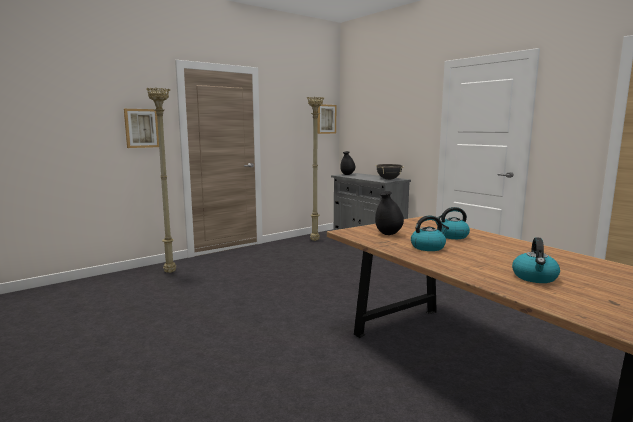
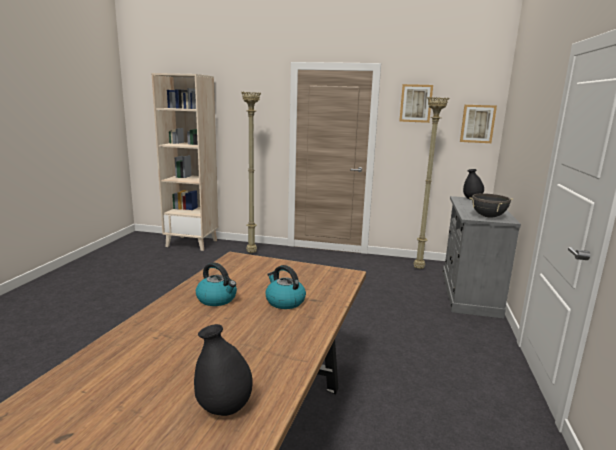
camera: 50 degrees right, 5 degrees up
picture [124,109,159,148] -> picture moved to [399,84,433,123]
black vase [375,191,404,235] -> black vase moved to [194,324,253,416]
kettle [512,237,560,283] -> none
none -> beige bookcase [151,73,218,251]

